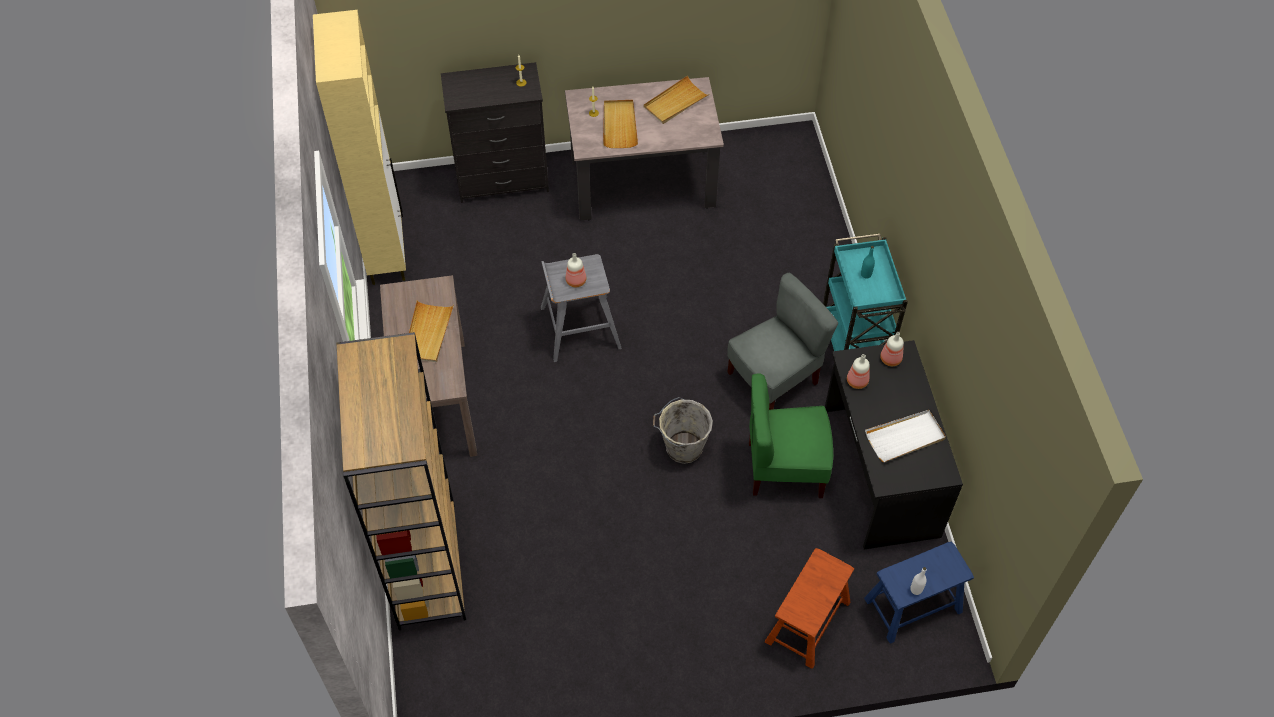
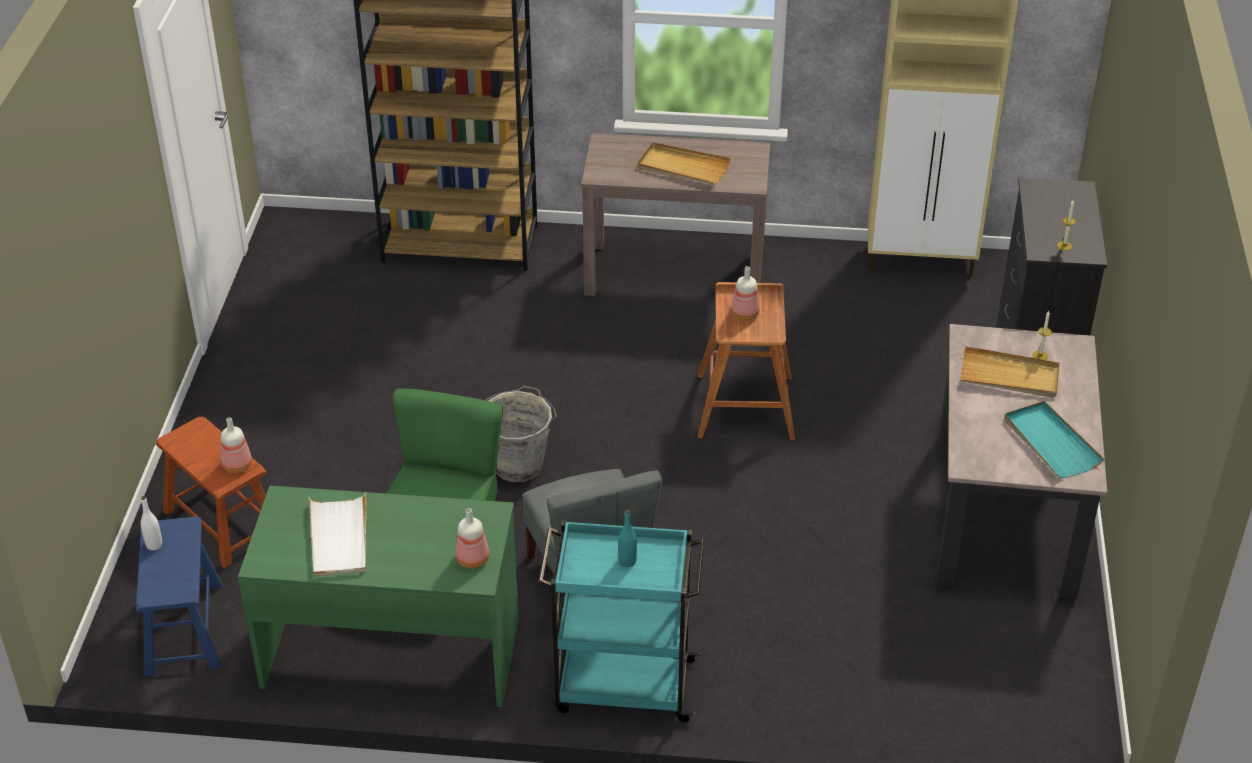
camera: 105 degrees right, 15 degrees down
grey stool [541,254,622,362] -> brown stool [698,282,795,440]
beige tray [643,76,710,124] -> turquoise tray [1004,401,1104,478]
black desk [825,340,963,550] -> green desk [238,485,519,707]
bottle [847,354,870,389] -> bottle moved to [221,417,252,473]

